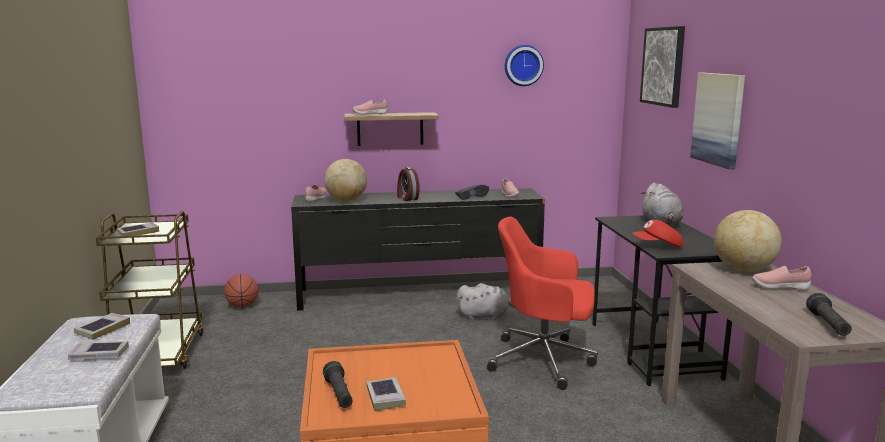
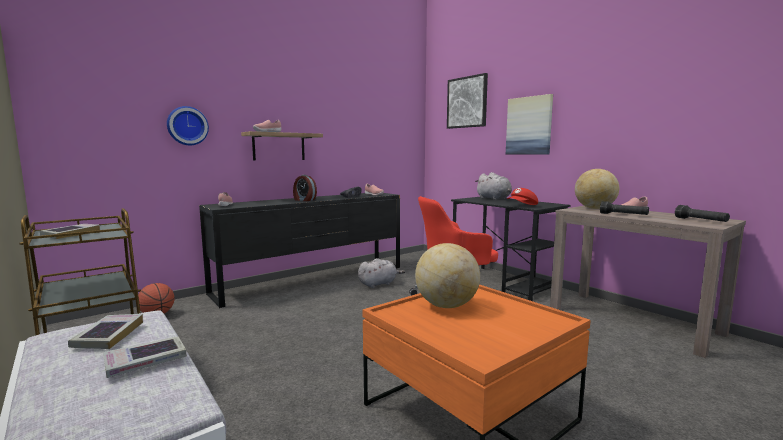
camera: 30 degrees left, 5 degrees down
black flashlight [323,361,353,408] -> black flashlight moved to [600,201,649,215]
globe [324,159,367,201] -> globe moved to [415,243,480,308]
book [366,377,406,411] -> none
wall clock [505,45,544,86] -> wall clock moved to [167,106,209,145]

